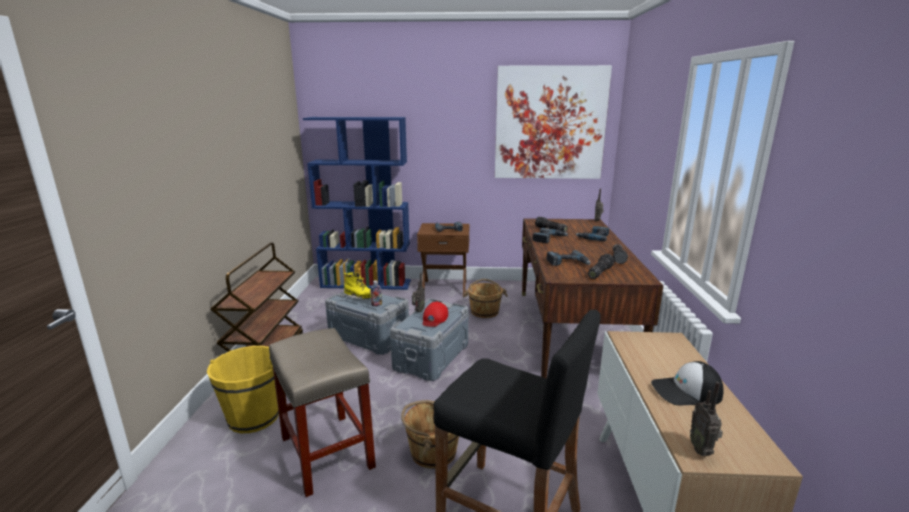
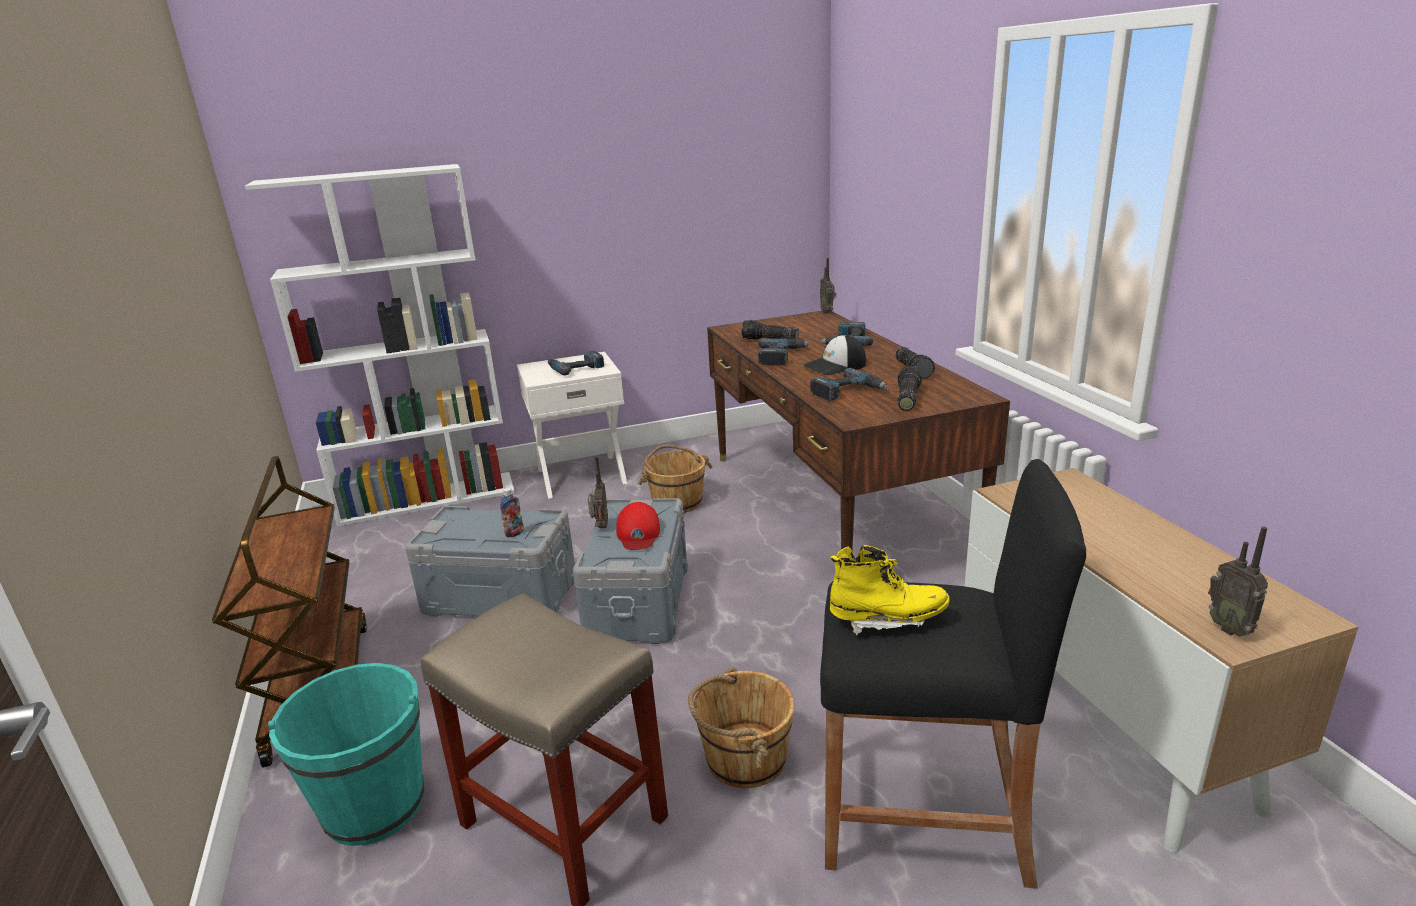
camera: 20 degrees left, 5 degrees up
yellow bucket [207,346,279,433] -> turquoise bucket [268,663,424,846]
blue bookcase [303,117,411,290] -> white bookcase [245,164,515,526]
yellow boot [344,272,371,300] -> yellow boot moved to [830,545,950,635]
brown nightstand [417,223,470,296] -> white nightstand [517,352,627,499]
picture [495,65,612,179] -> none
cap [651,361,724,405] -> cap moved to [804,335,866,375]

